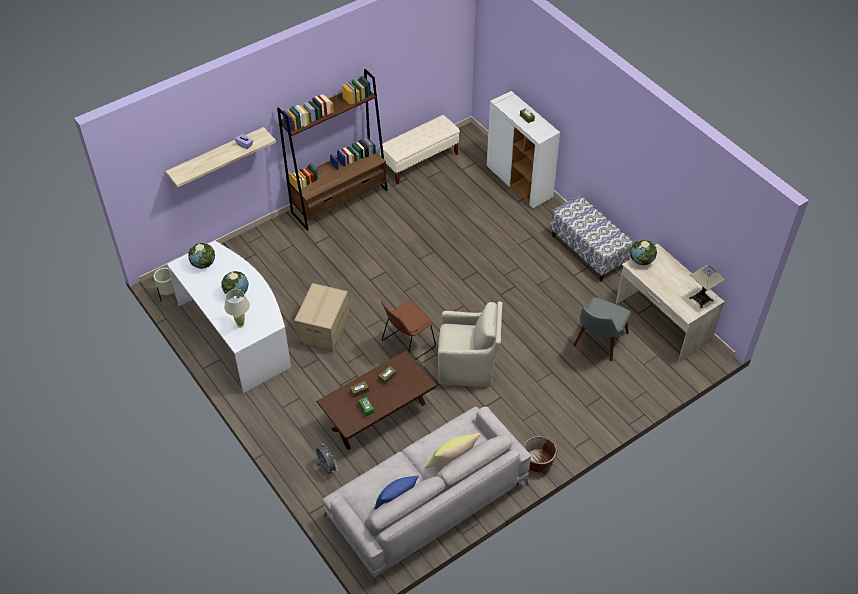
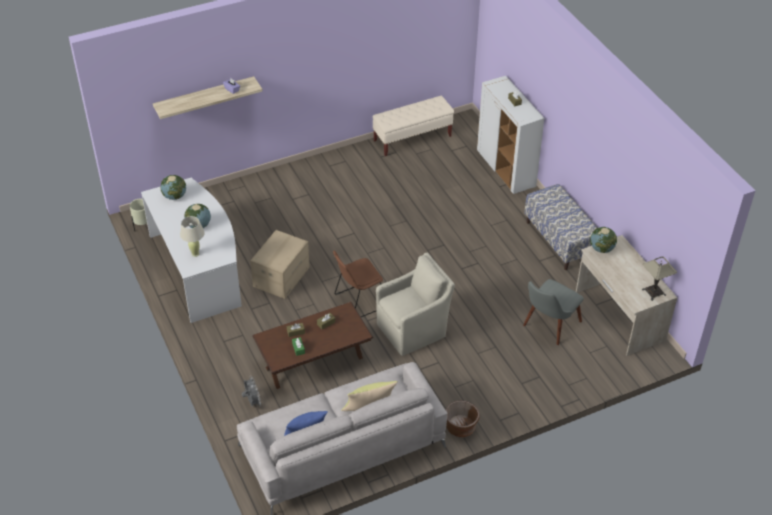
camera: 10 degrees right, 5 degrees down
brown bookcase [277,69,388,231] -> none
beige armchair [438,302,503,387] -> beige armchair turned 45 degrees counterclockwise [376,252,455,356]

